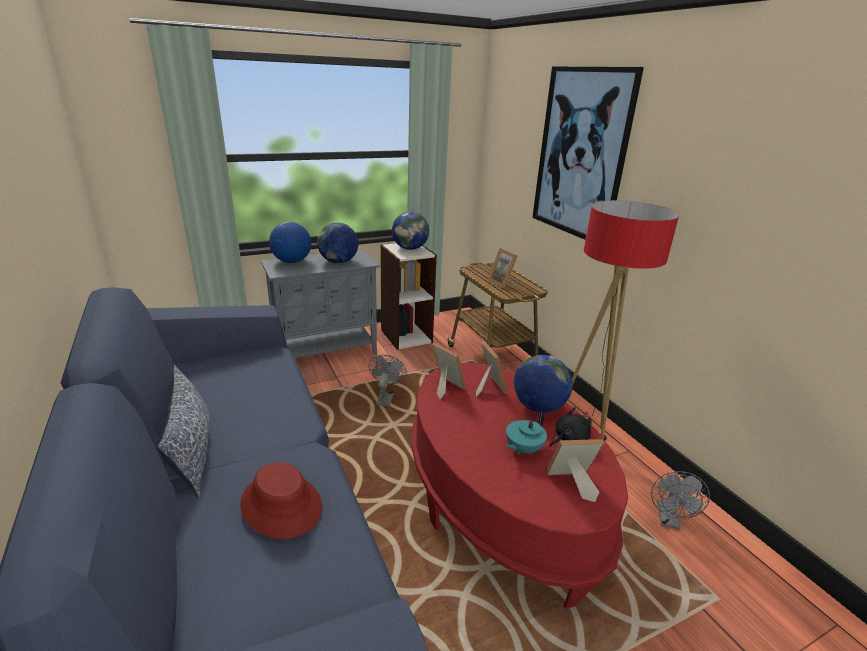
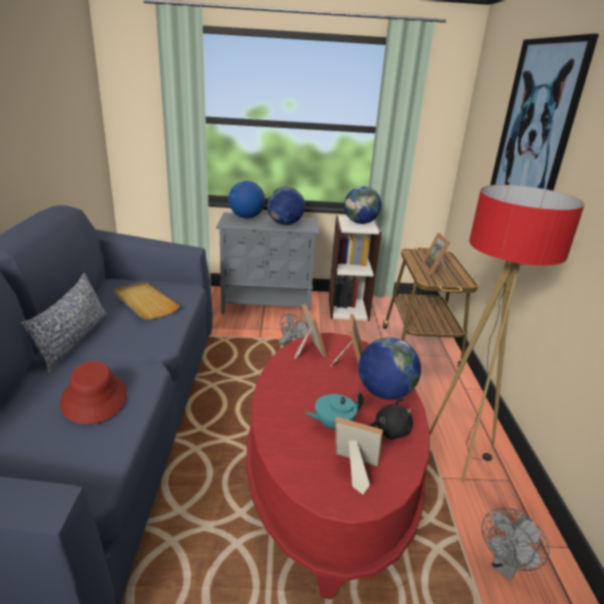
camera: 25 degrees right, 0 degrees up
none -> beige tray [114,282,180,320]

